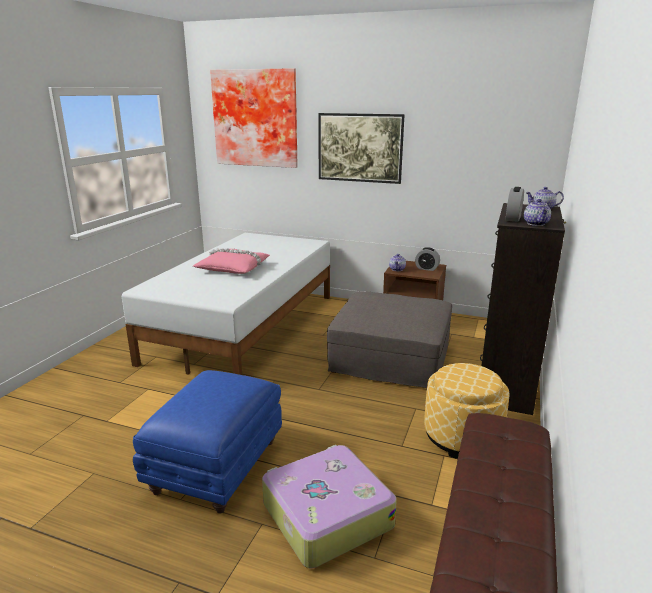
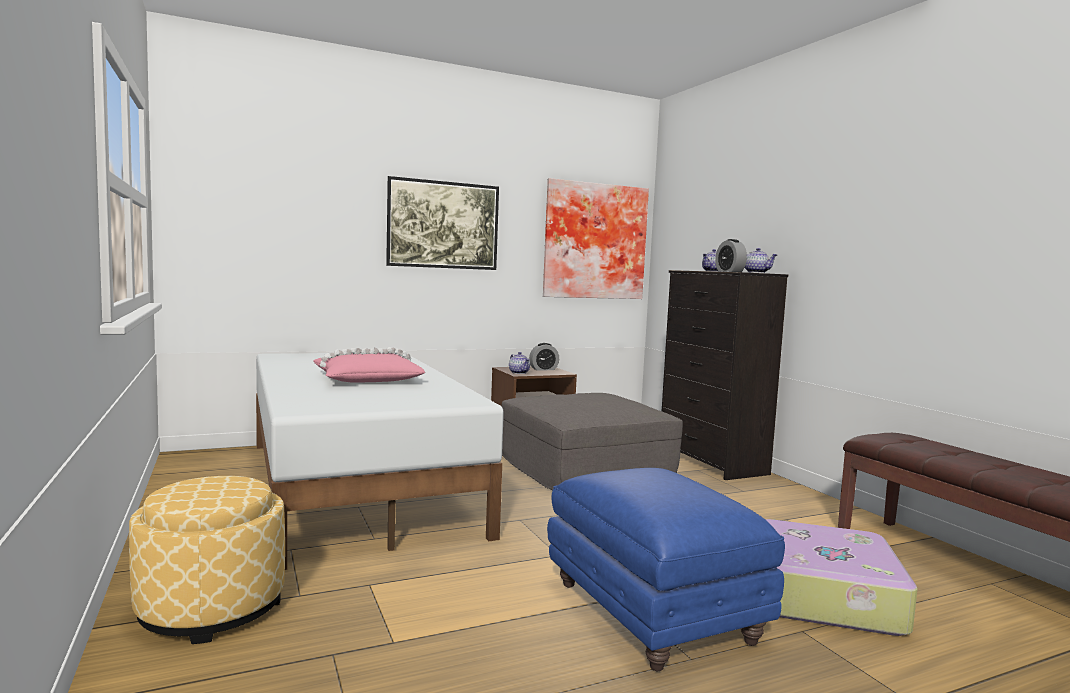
camera: 45 degrees left, 15 degrees down
picture [210,68,298,168] -> picture moved to [543,178,649,299]
ottoman [424,363,510,459] -> ottoman moved to [129,476,285,644]

